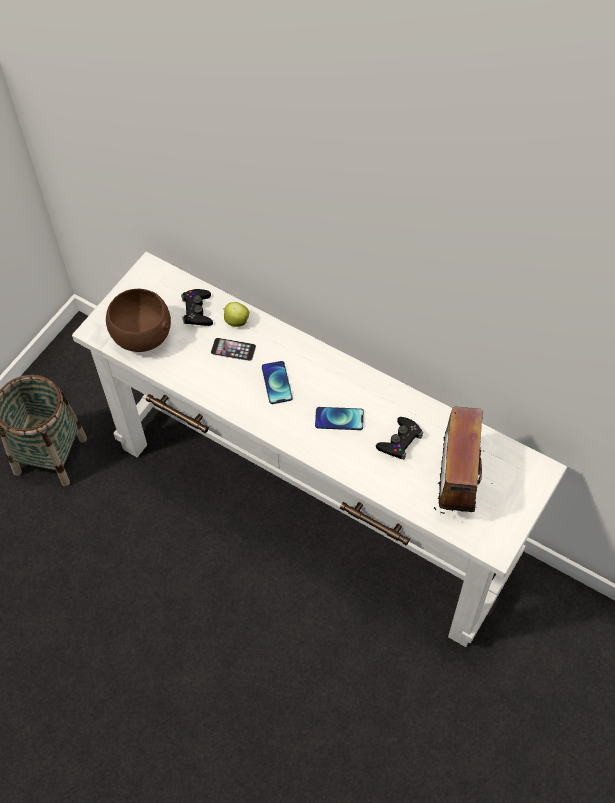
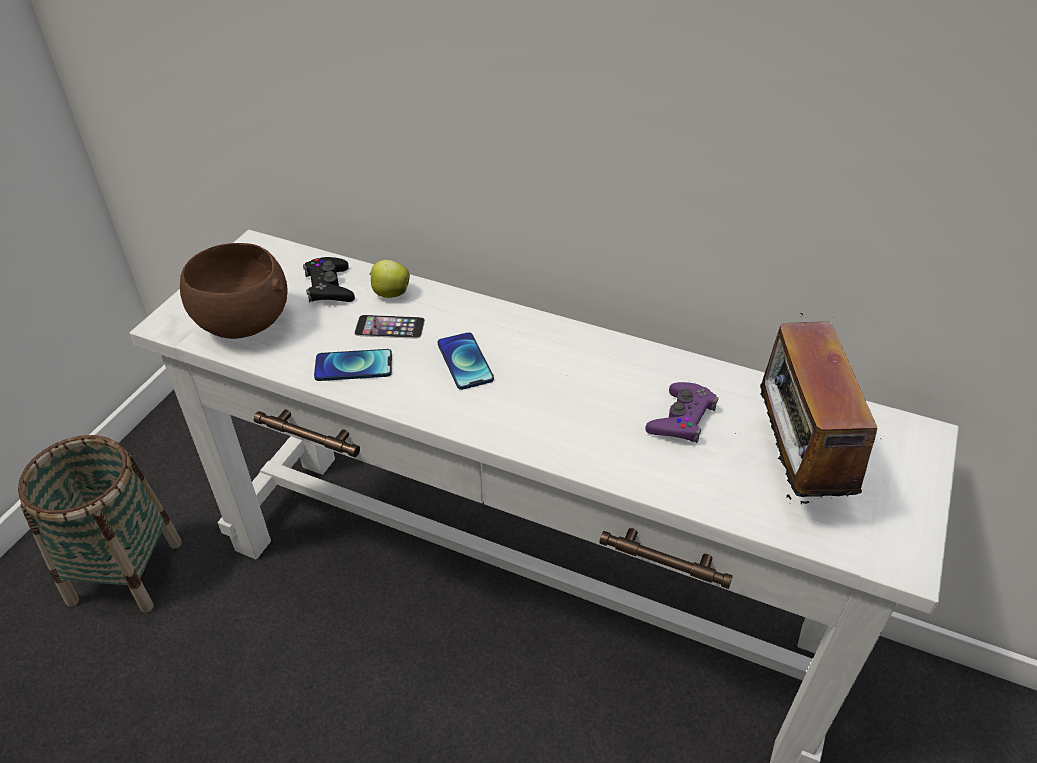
camera: 10 degrees left, 15 degrees down
phone [315,407,364,430] -> phone moved to [314,349,392,381]
black game controller [376,417,423,460] -> purple game controller [645,382,719,443]

